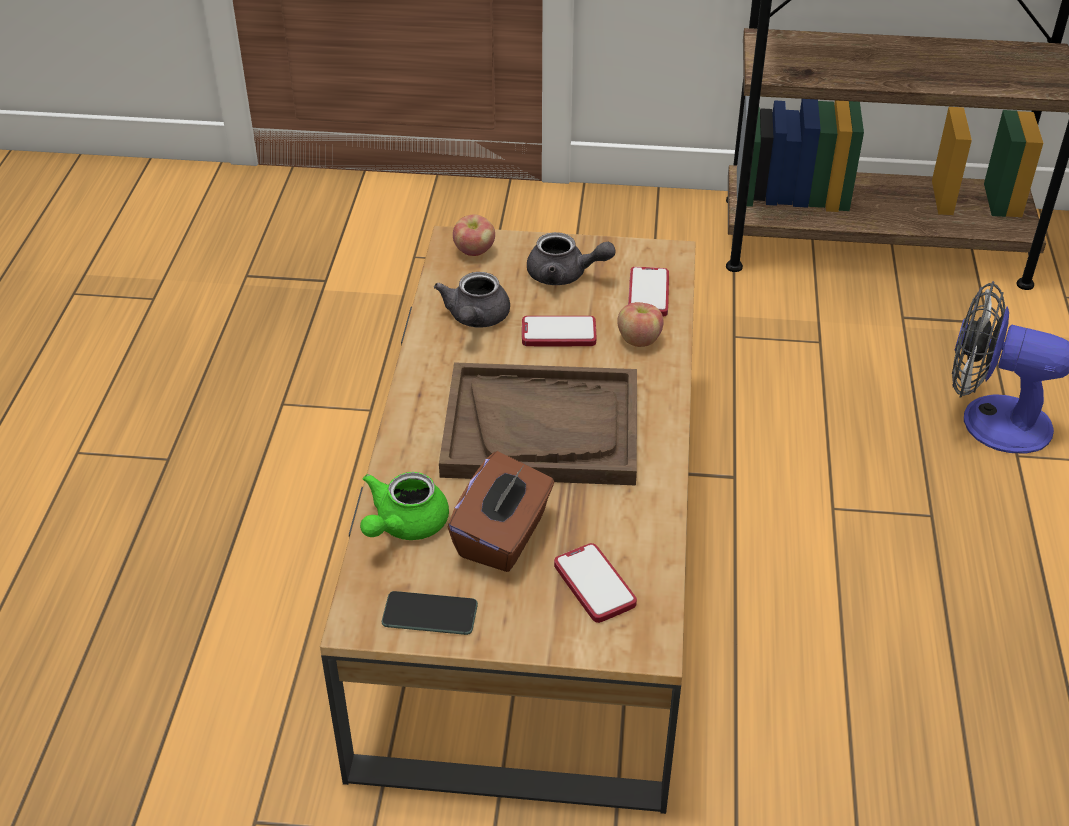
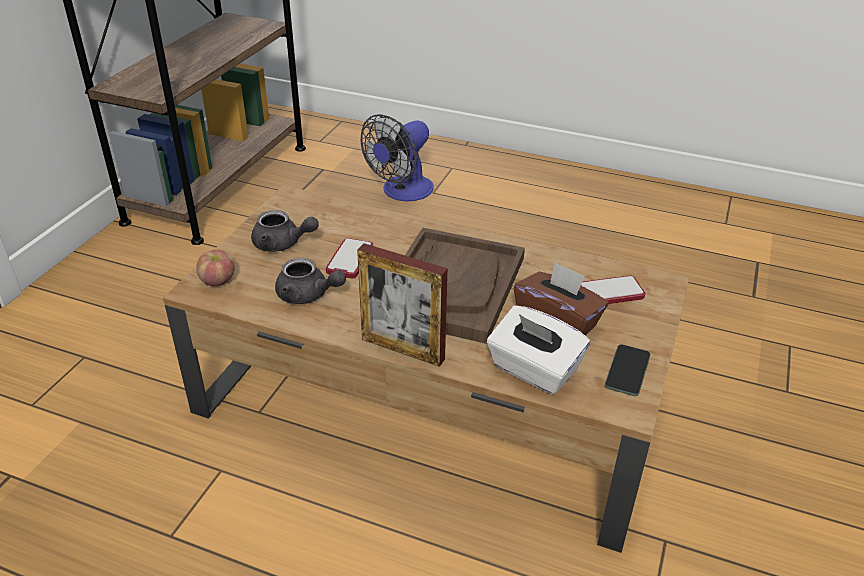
camera: 75 degrees left, 5 degrees down
green teapot [360,472,449,540] -> white tissue box [487,305,590,394]
grey teapot [527,232,616,285] -> grey teapot turned 75 degrees clockwise [251,210,319,252]
apple [617,302,664,347] -> none
phone [628,267,669,317] -> none
none -> picture frame [357,243,448,367]

